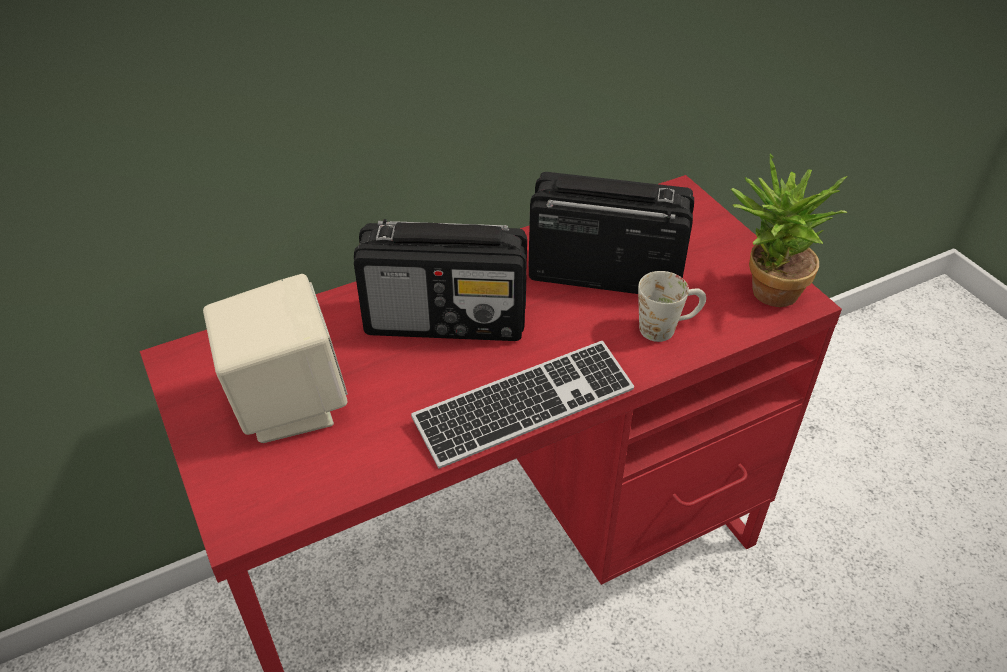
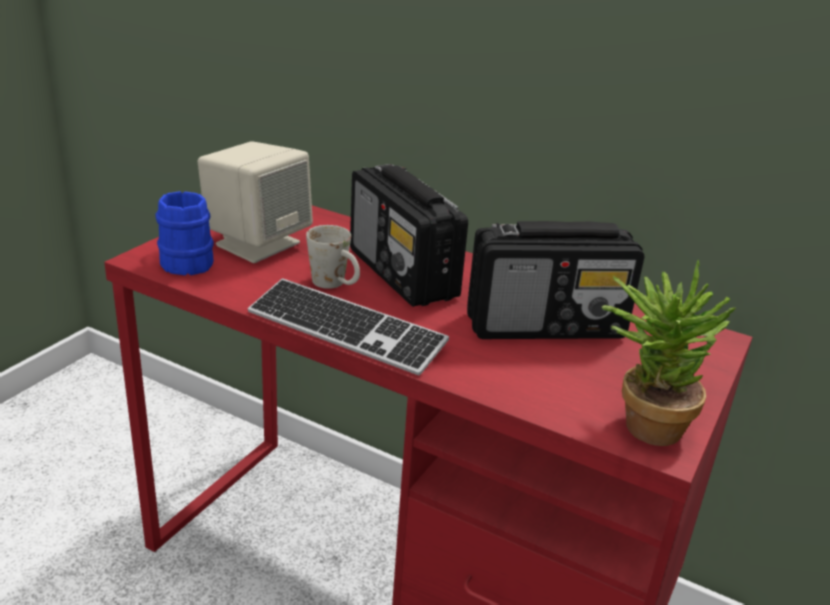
camera: 55 degrees right, 15 degrees down
radio [529,172,694,294] -> radio turned 105 degrees clockwise [467,221,644,339]
white mug [638,271,706,342] -> white mug moved to [306,225,360,289]
none -> blue mug [155,191,214,275]

